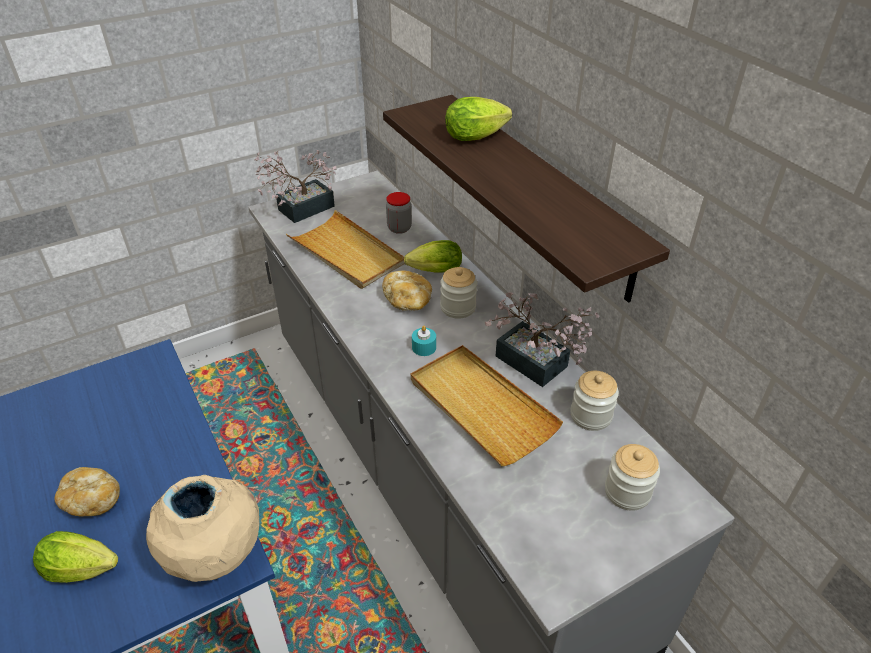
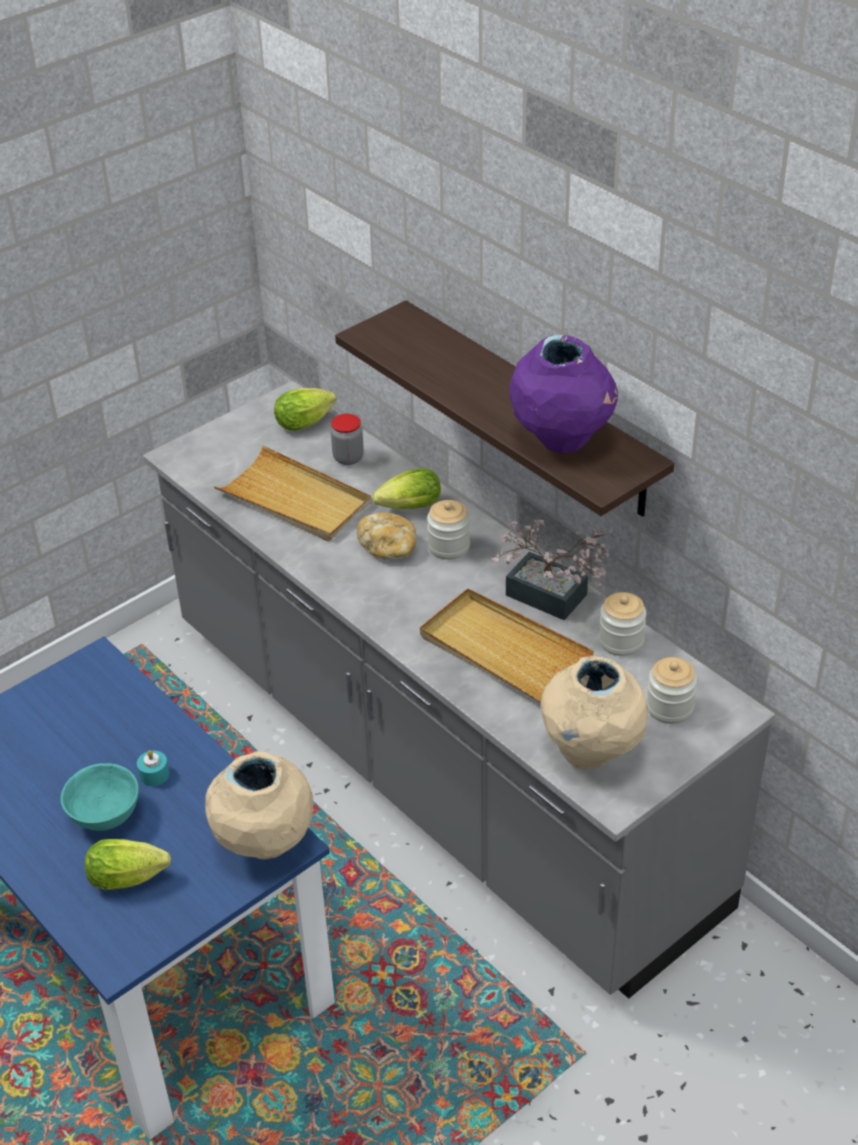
camera: 10 degrees left, 0 degrees up
bread [55,467,120,517] -> turquoise bowl [61,763,139,831]
potted plant [255,150,337,223] -> none
turquoise candle [412,326,436,356] -> turquoise candle moved to [137,750,169,786]
lettuce [445,97,512,141] -> lettuce moved to [274,388,336,431]
none -> purple vase [509,335,618,453]
none -> beige vase [541,656,648,769]

